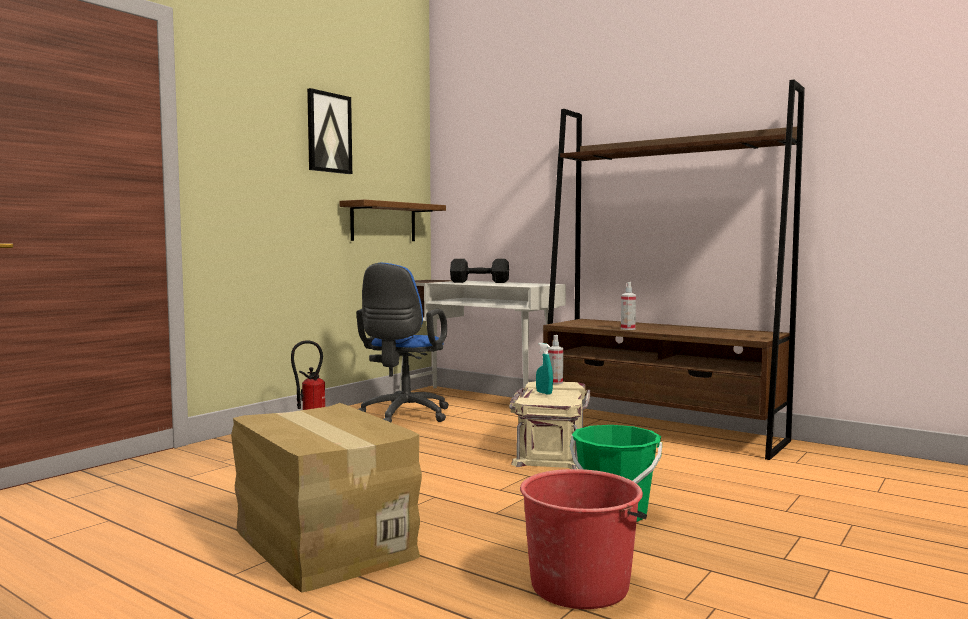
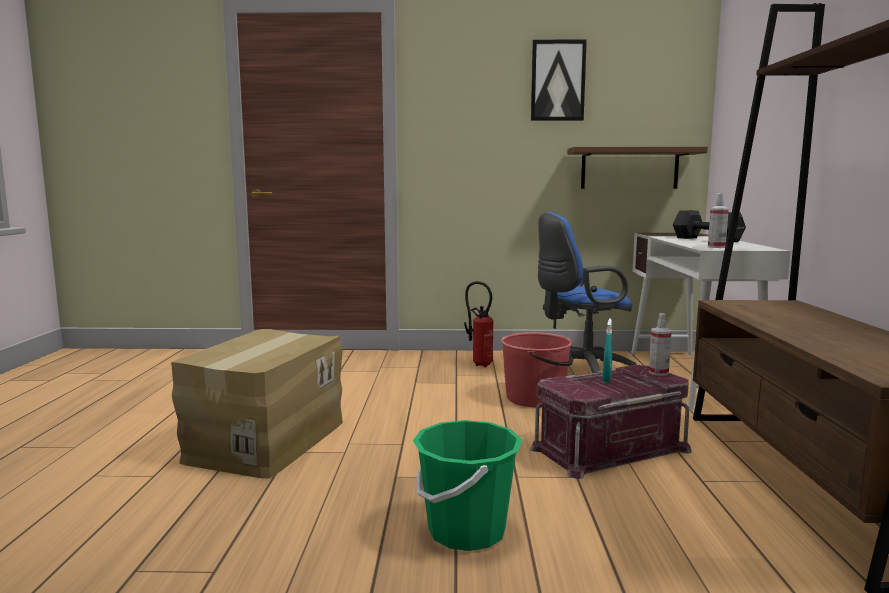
camera: 55 degrees right, 5 degrees up
beige storage box [509,381,590,469] -> red storage box [530,365,691,479]
red bucket [520,469,647,609] -> red bucket moved to [501,332,574,408]
spray bottle [621,282,636,330] -> spray bottle moved to [708,193,729,248]

